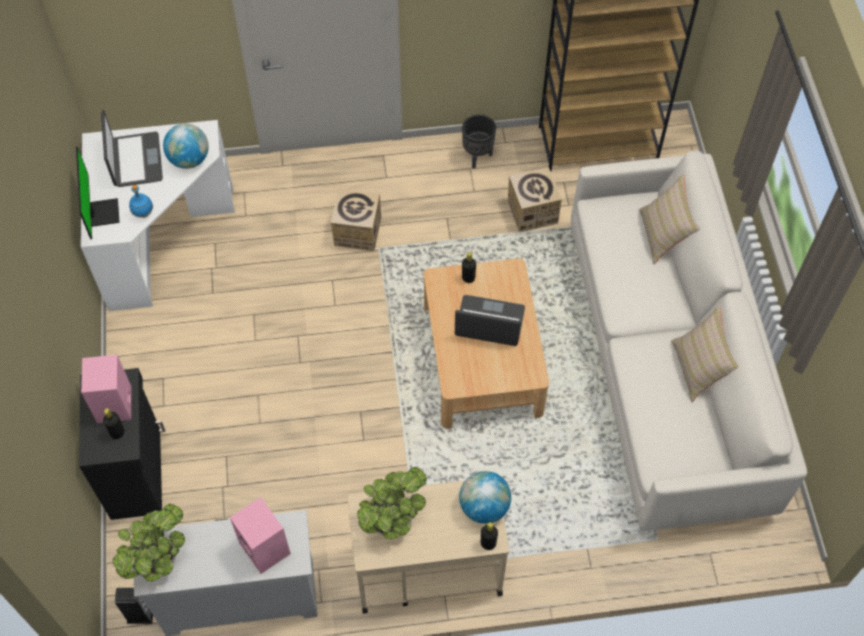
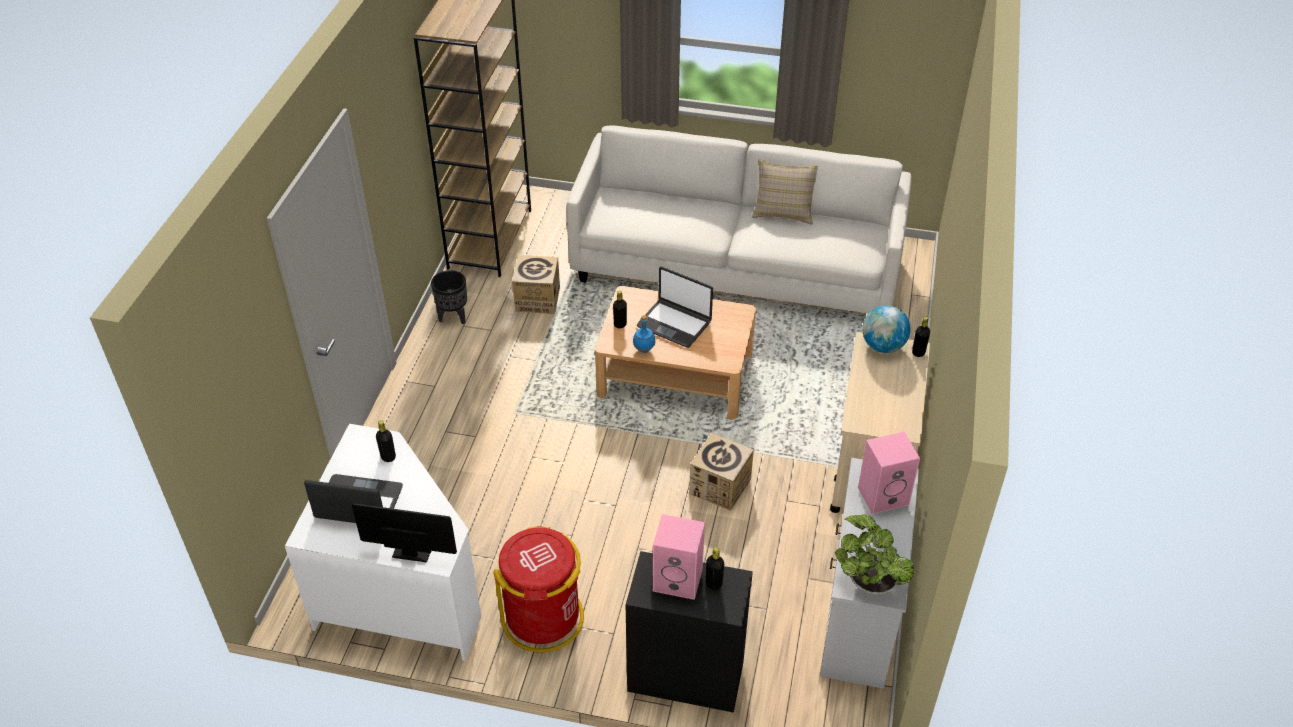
camera: 70 degrees left, 15 degrees down
speaker [115,588,153,624] -> none
blue bottle [129,185,153,218] -> blue bottle moved to [633,315,655,353]
globe [163,123,209,169] -> black bottle [376,420,396,462]
cardboard box [331,189,381,251] -> cardboard box moved to [689,433,754,511]
potted plant [357,467,427,539] -> none
laptop [455,295,525,346] -> laptop turned 90 degrees counterclockwise [637,267,713,348]
beige pillow [639,174,700,264] -> none
none -> red trash can [493,526,584,653]

